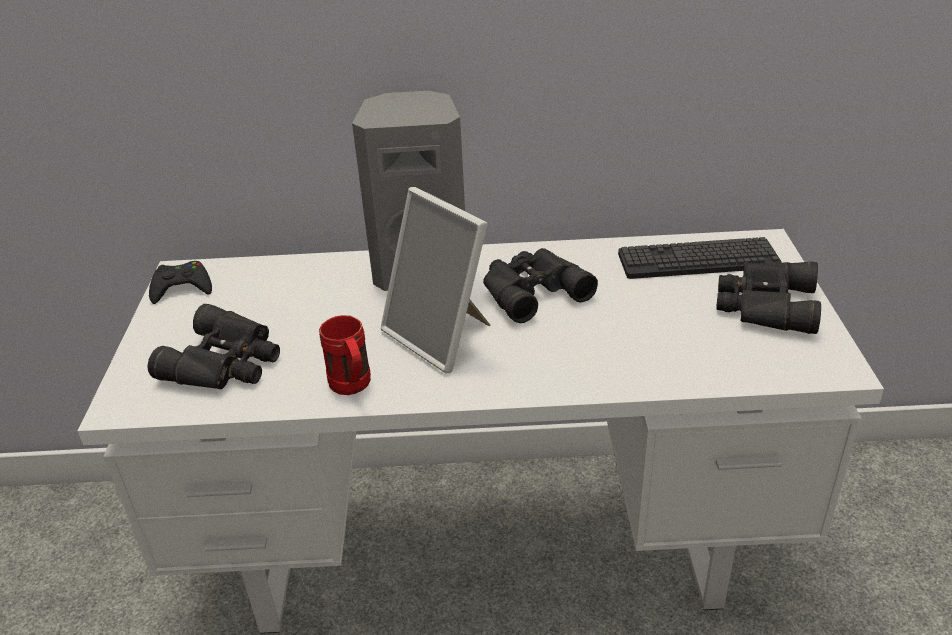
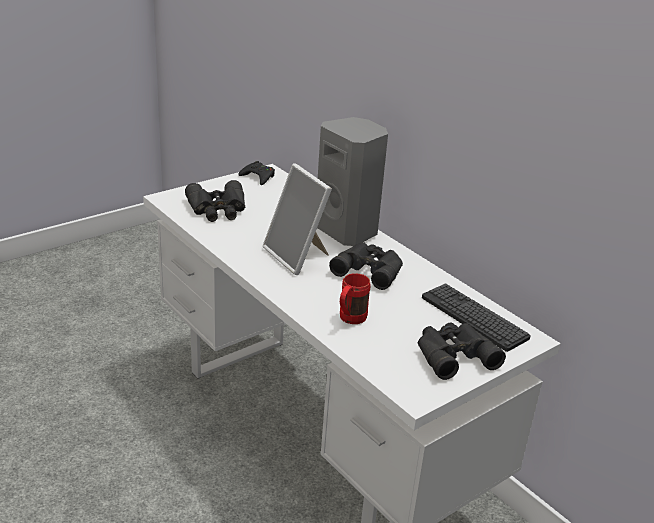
camera: 50 degrees right, 5 degrees down
red mug [319,315,371,395] -> red mug moved to [340,273,371,324]
picture frame [381,187,490,373] -> picture frame turned 45 degrees counterclockwise [263,163,332,275]

